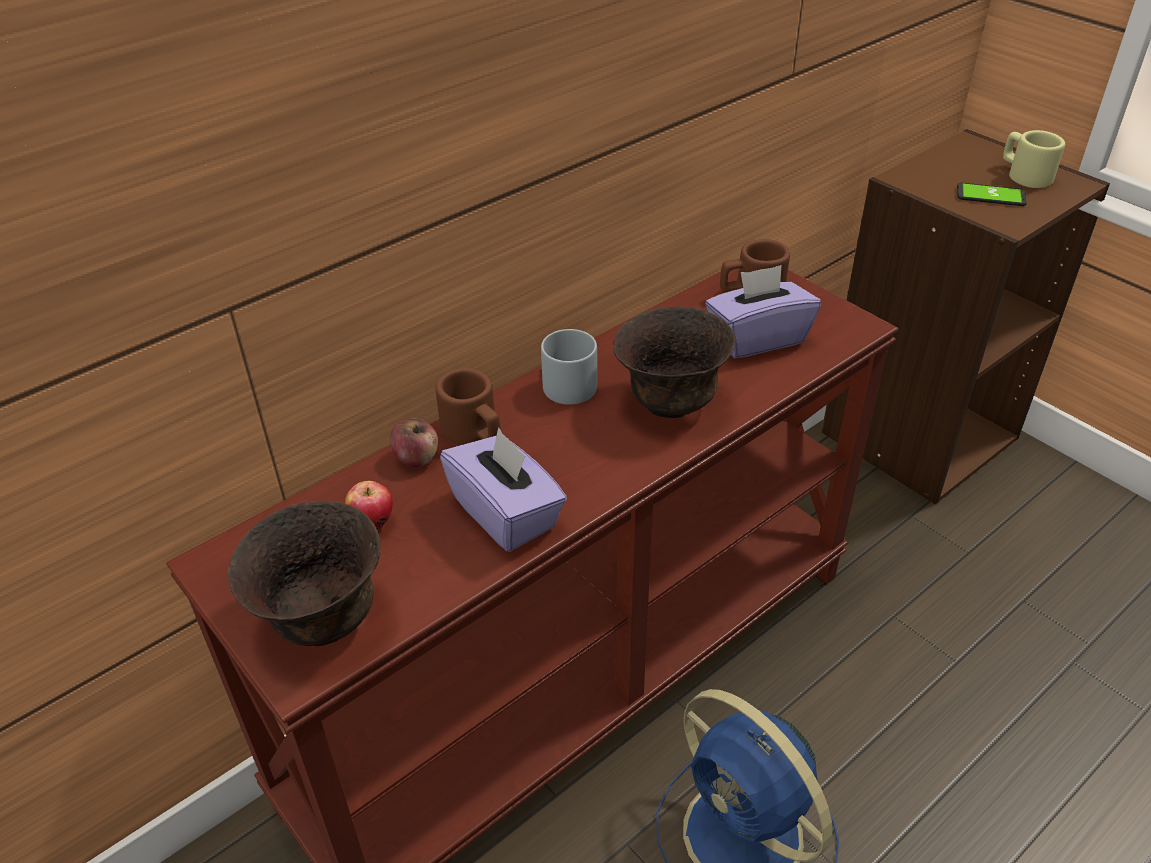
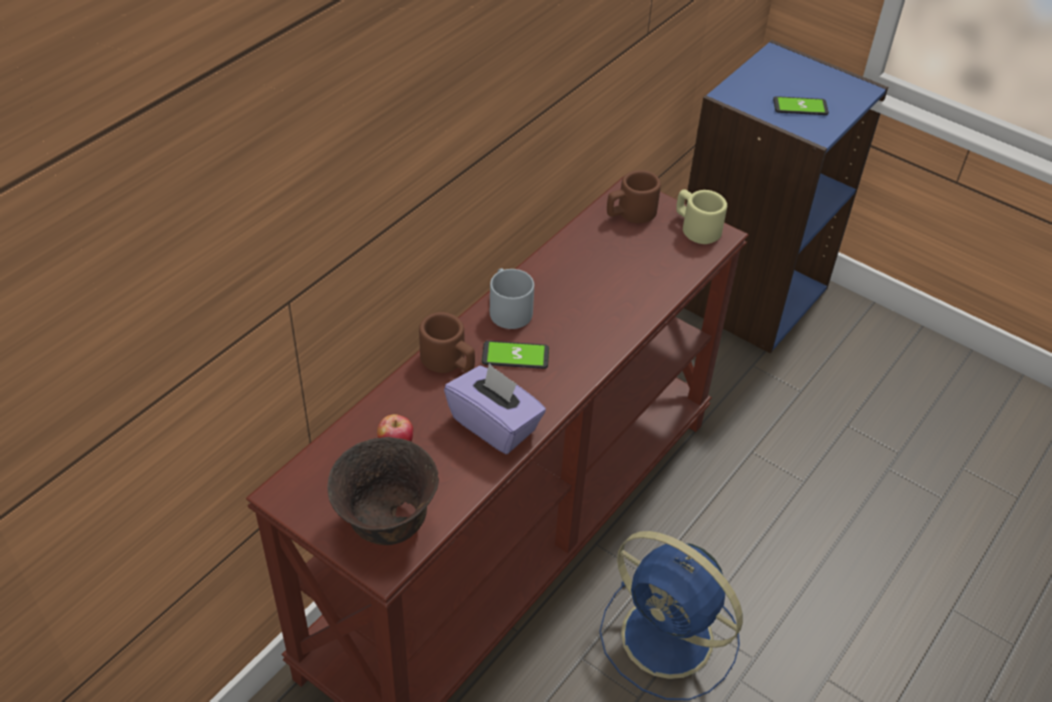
camera: 15 degrees left, 5 degrees up
apple [390,418,438,467] -> none
brown bowl [613,306,735,418] -> none
purple tissue box [706,265,821,358] -> none
brown bookcase [821,129,1110,504] -> blue bookcase [684,40,888,353]
beige mug [1003,130,1065,188] -> beige mug moved to [676,189,727,244]
none -> phone [482,341,549,369]

